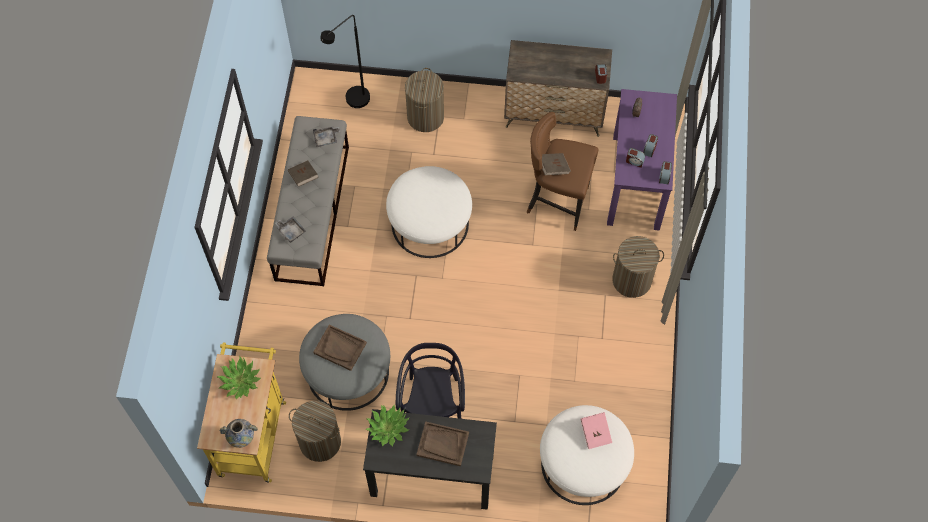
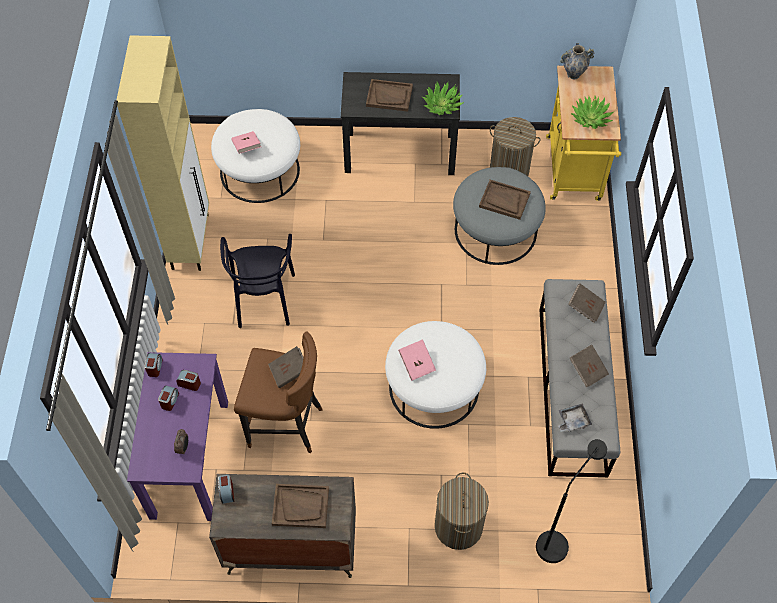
camera: 175 degrees right, 5 degrees down
grey tray [275,217,306,243] -> brown book [568,284,606,323]
black chair [396,343,465,419] -> black chair moved to [220,234,295,328]
laundry basket [612,236,664,298] -> none
none -> beige cabinet [117,35,209,271]
none -> brown tray [272,484,329,528]
none -> pink book [398,339,436,381]

